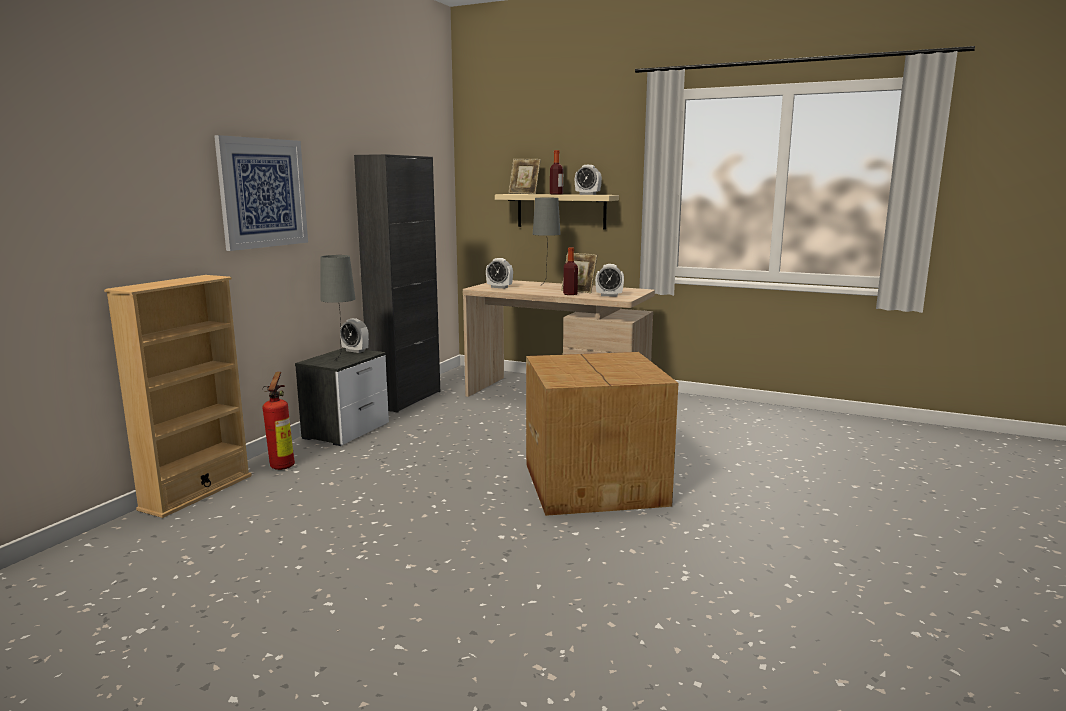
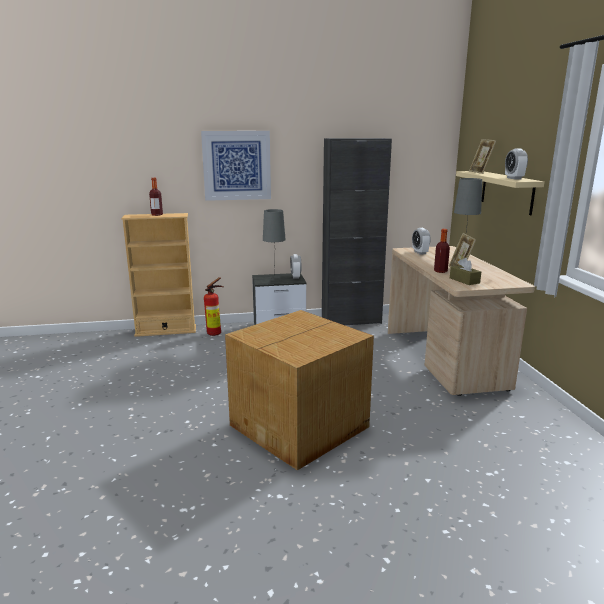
camera: 55 degrees right, 5 degrees up
bottle [550,150,563,195] -> bottle moved to [149,178,163,216]
alarm clock [595,264,624,297] -> brown tissue box [450,258,481,285]

